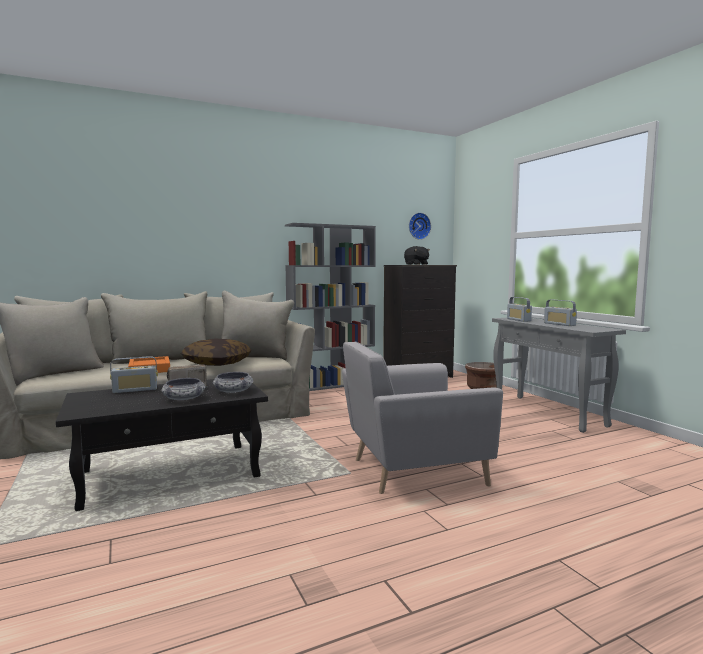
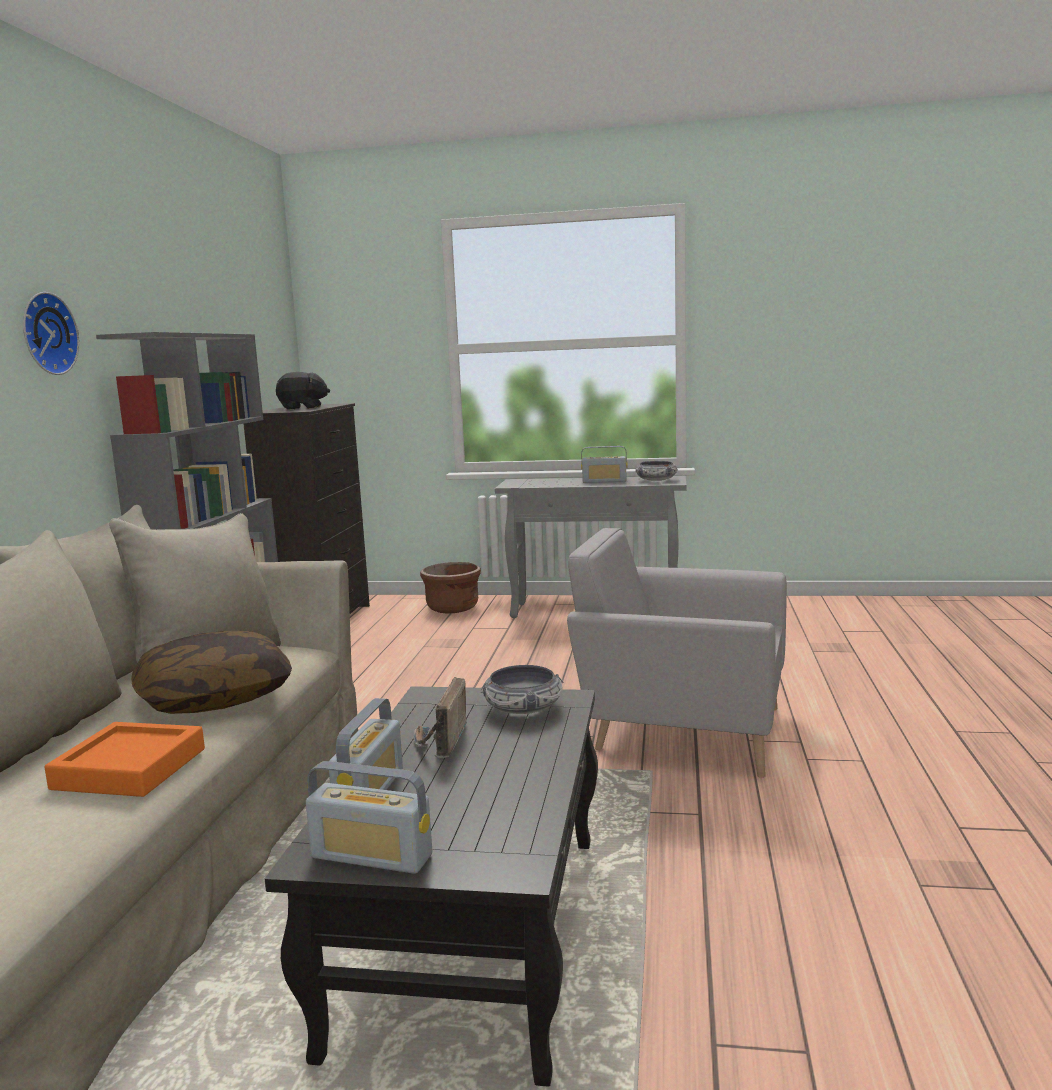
camera: 55 degrees left, 5 degrees up
bowl [161,378,205,400] -> bowl moved to [635,461,678,481]
grey armchair [342,342,503,494] -> grey armchair turned 90 degrees clockwise [567,528,787,778]
wall clock [409,213,431,240] -> wall clock moved to [23,292,79,375]
radio [507,297,532,322] -> radio moved to [306,761,432,873]

